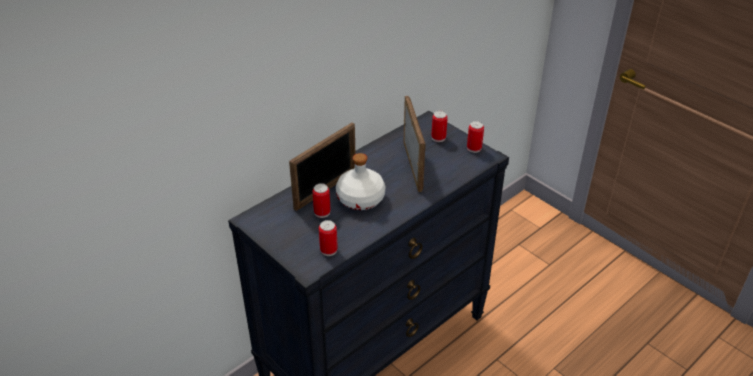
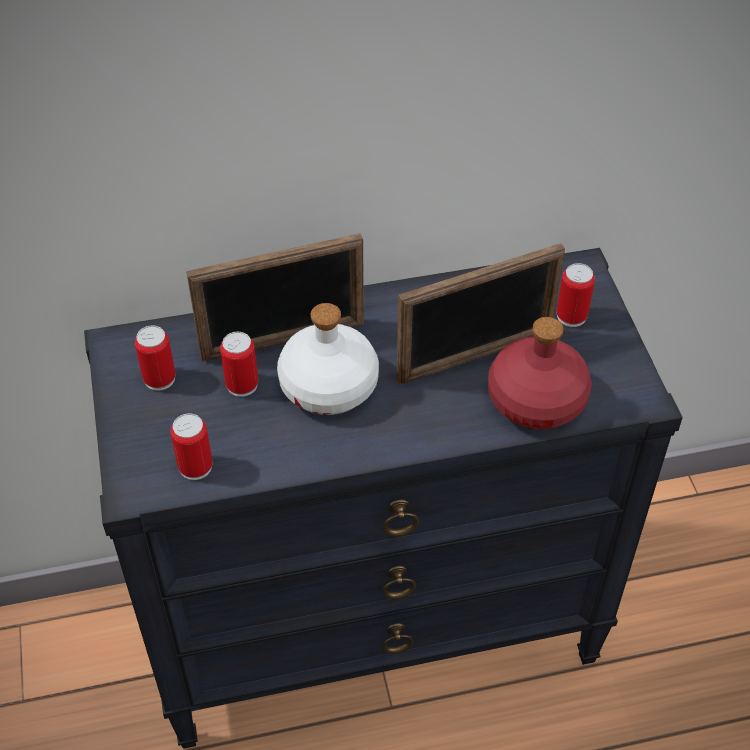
camera: 30 degrees right, 10 degrees up
picture frame [403,96,426,192] -> picture frame turned 45 degrees clockwise [397,243,565,385]
can [467,121,484,153] -> can moved to [135,326,176,391]
none -> red bottle [488,317,591,429]

